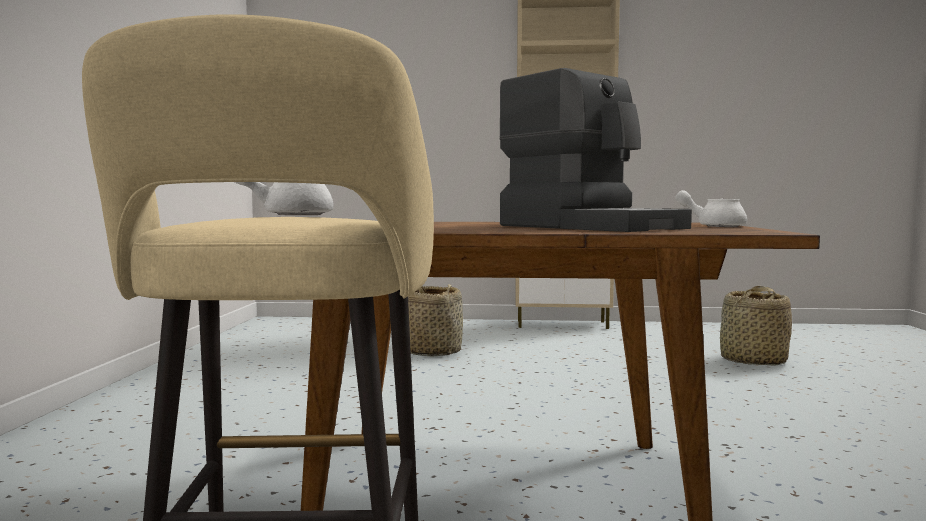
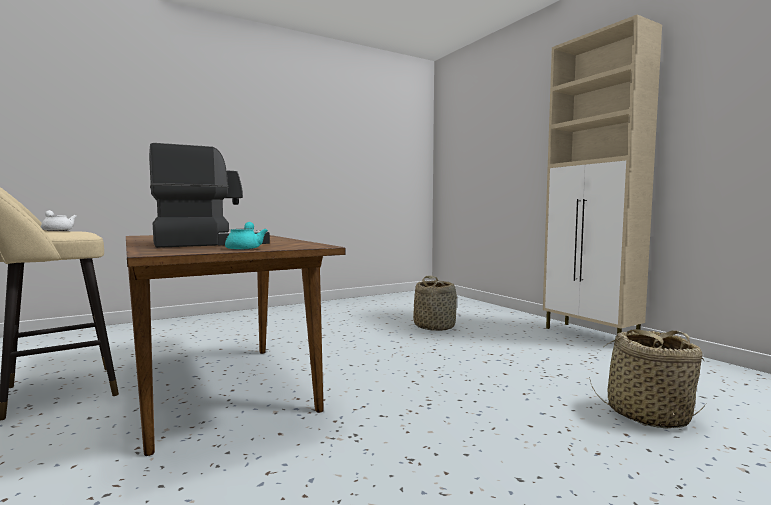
camera: 55 degrees right, 0 degrees up
coffee machine [499,68,692,232] -> coffee machine turned 135 degrees counterclockwise [149,143,270,248]
white teapot [675,190,747,227] -> turquoise teapot [225,222,268,250]

